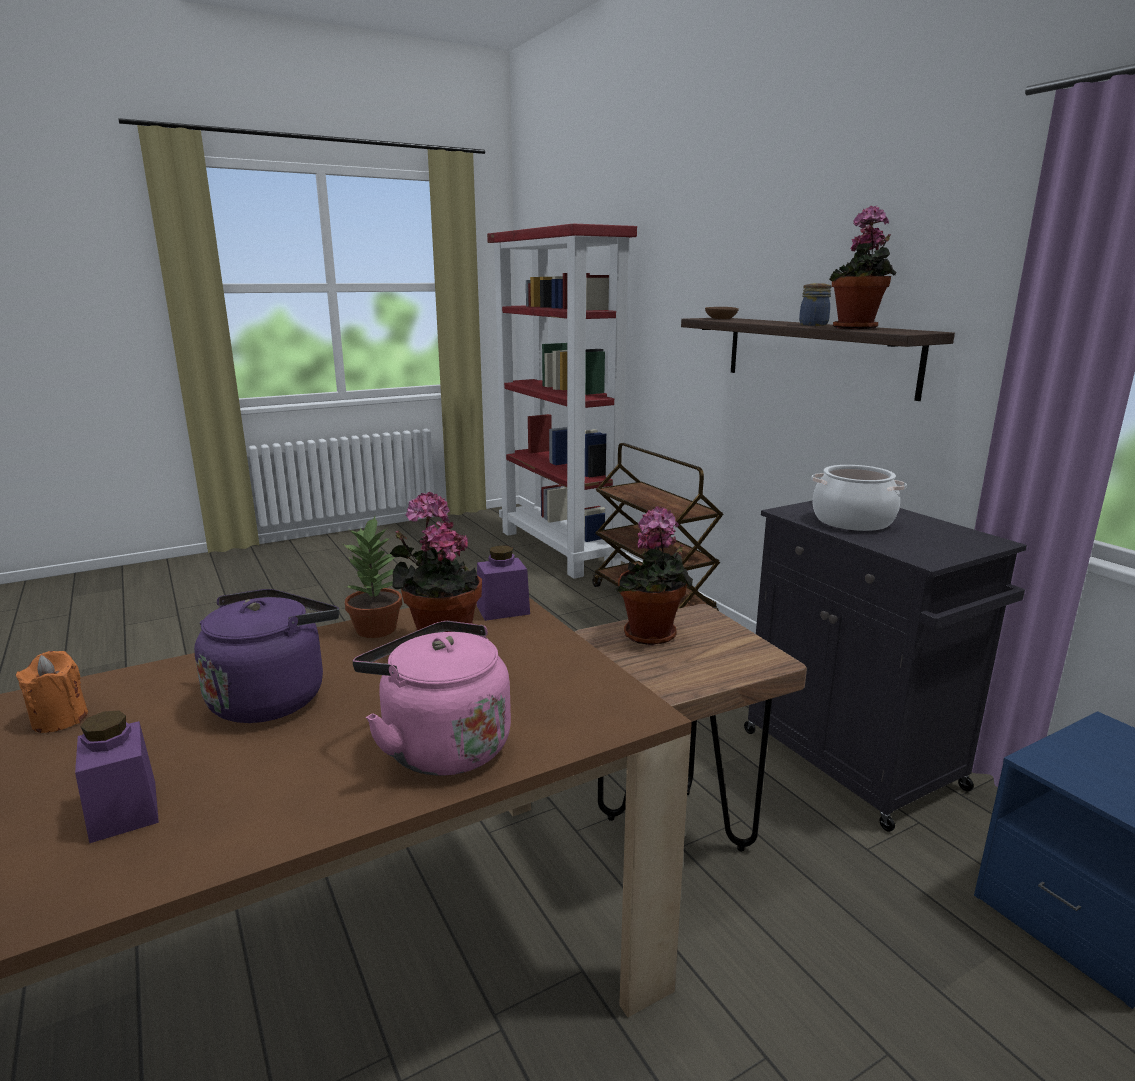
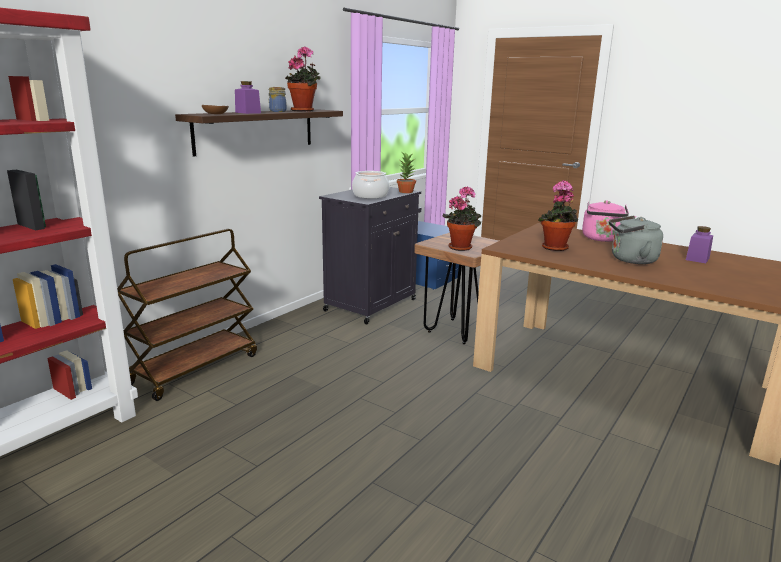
camera: 115 degrees left, 0 degrees up
orange candle [16,651,88,733] -> none
purple kettle [194,589,339,723] -> grey kettle [609,216,663,264]
potted plant [343,517,402,638] -> potted plant moved to [397,152,416,193]
purple jar [477,545,530,621] -> purple jar moved to [235,81,261,114]

